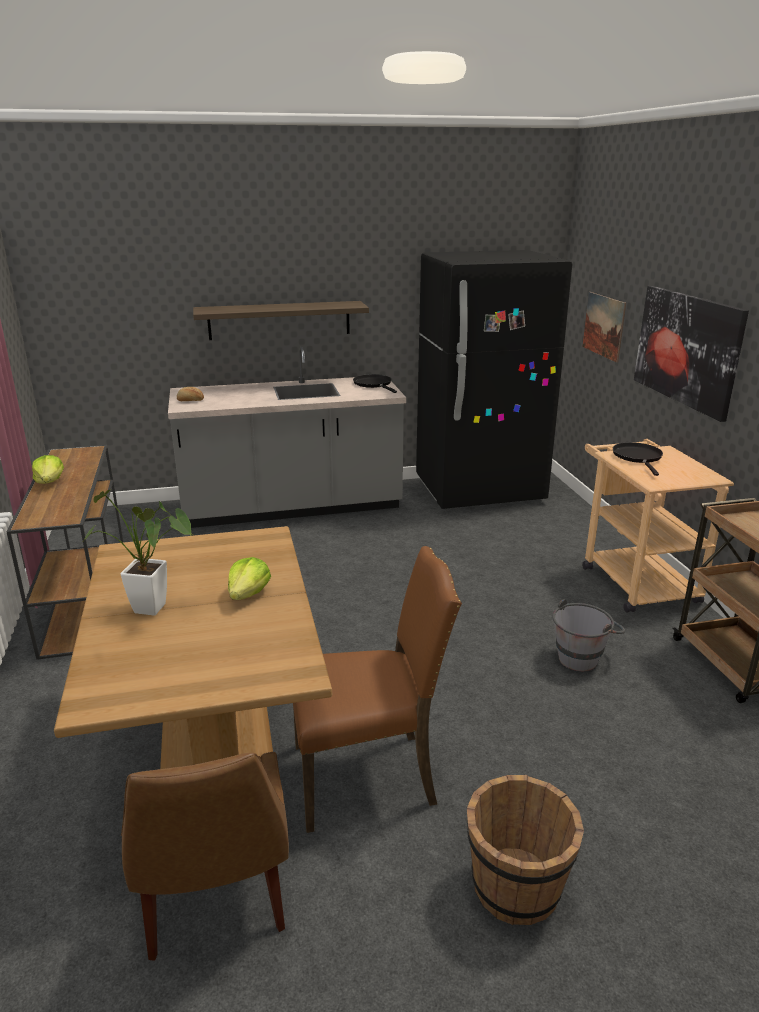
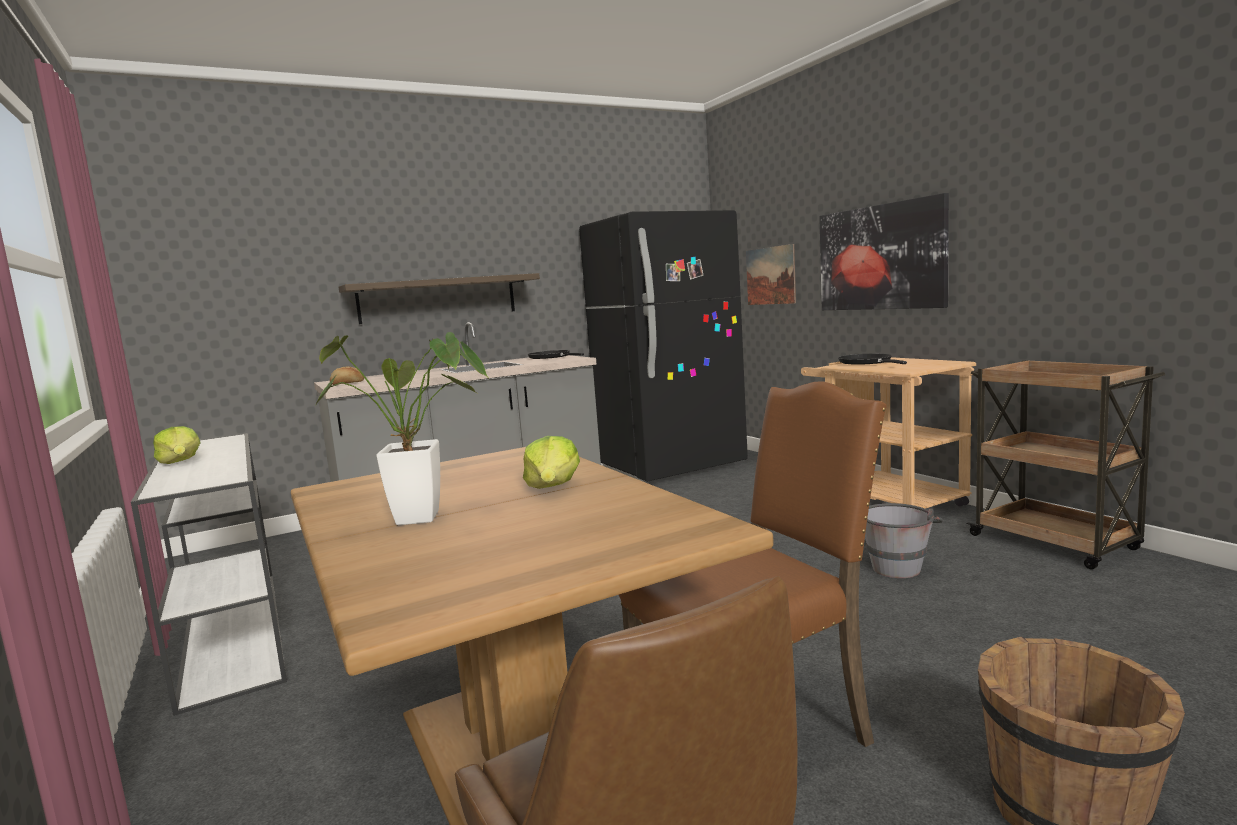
camera: 15 degrees left, 15 degrees down
brown console table [7,445,124,660] -> white console table [131,433,287,716]

